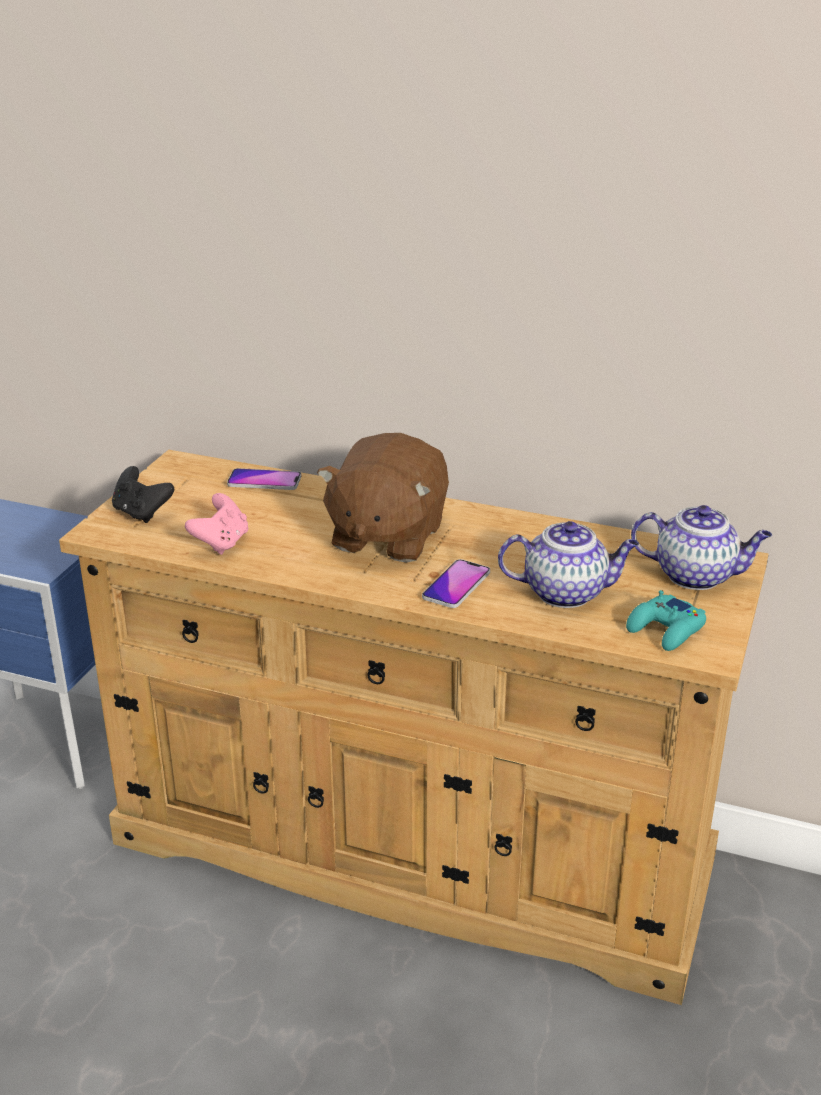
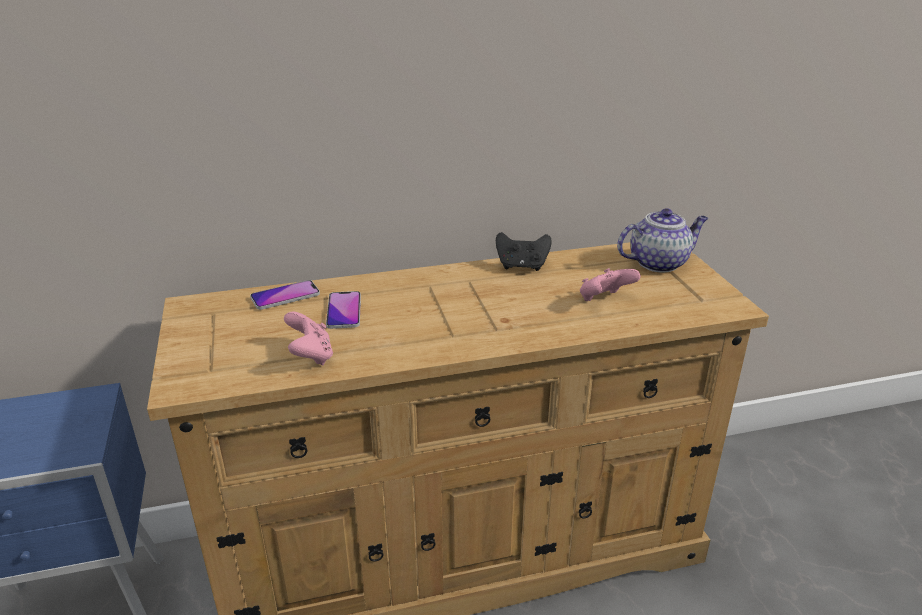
camera: 35 degrees left, 0 degrees up
black game controller [112,466,174,523] -> black game controller moved to [496,232,552,271]
brown plush toy [317,433,449,563] -> none
phone [422,559,490,608] -> phone moved to [326,291,361,329]
teapot [498,521,639,608] -> pink game controller [580,268,641,301]
turquoise game controller [626,590,706,651] -> none

